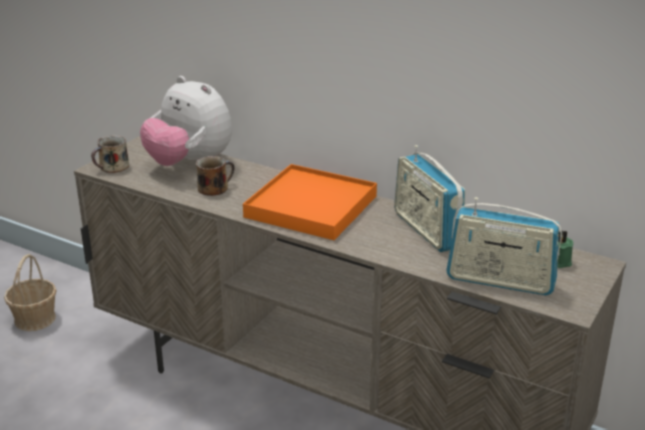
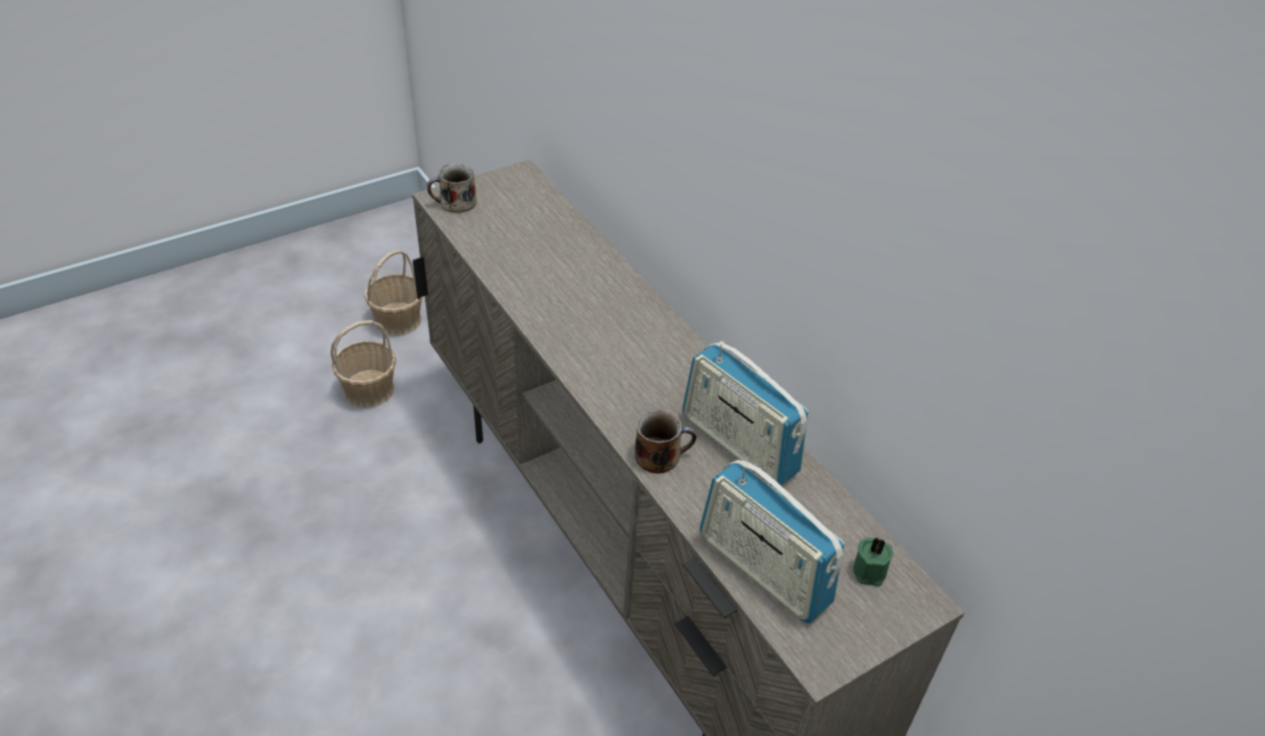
camera: 25 degrees right, 15 degrees up
plush toy [140,76,232,166] -> none
mug [196,156,235,196] -> mug moved to [634,409,696,474]
orange tray [243,164,377,240] -> none
radio [394,145,465,252] -> radio turned 45 degrees counterclockwise [682,341,809,487]
none -> basket [331,320,396,408]

